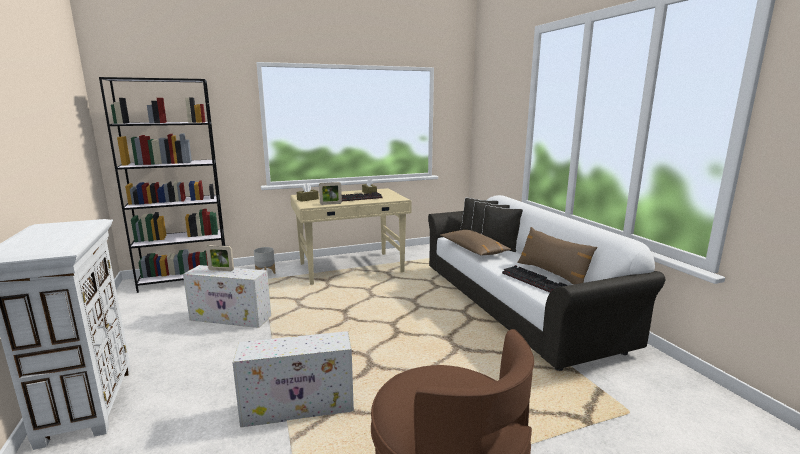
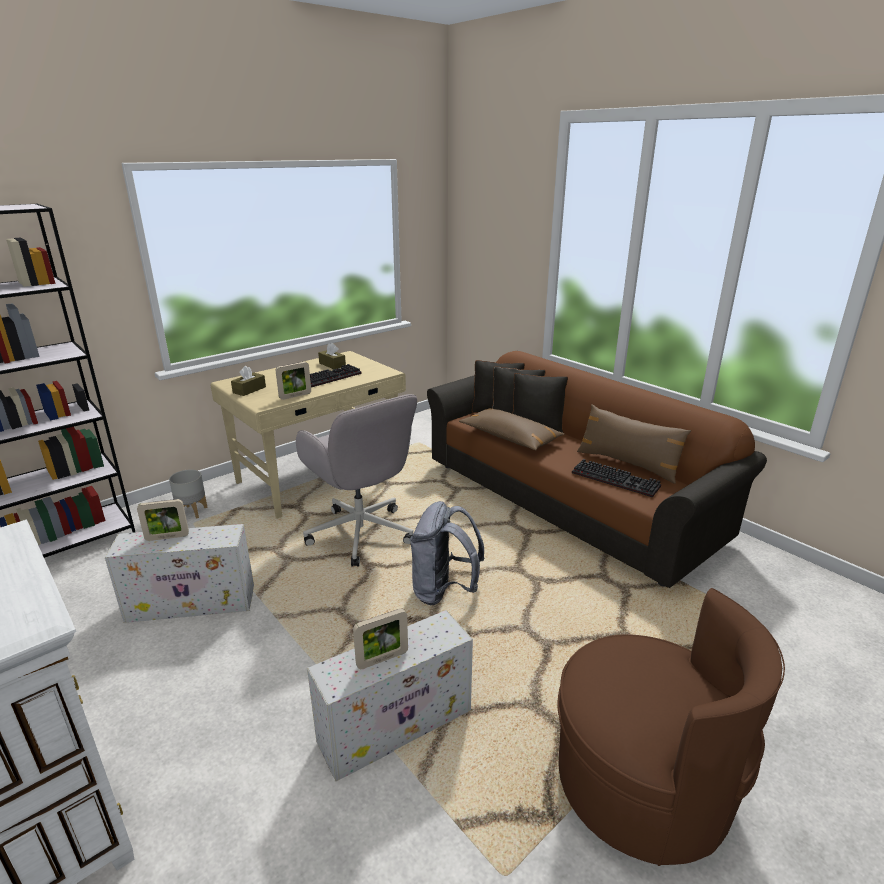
camera: 20 degrees left, 10 degrees up
white sofa [428,195,666,371] -> brown sofa [427,351,767,588]
none -> grey office chair [296,394,417,567]
none -> picture frame [353,608,408,669]
none -> grey backpack [410,501,484,605]

